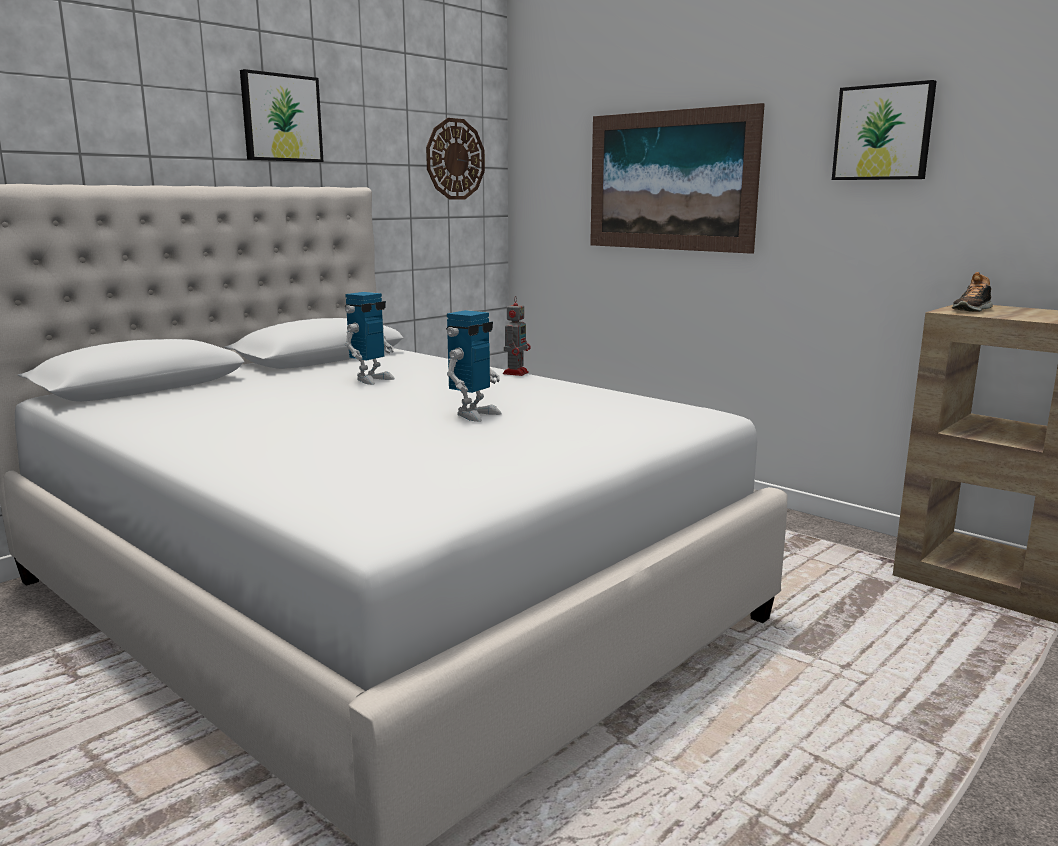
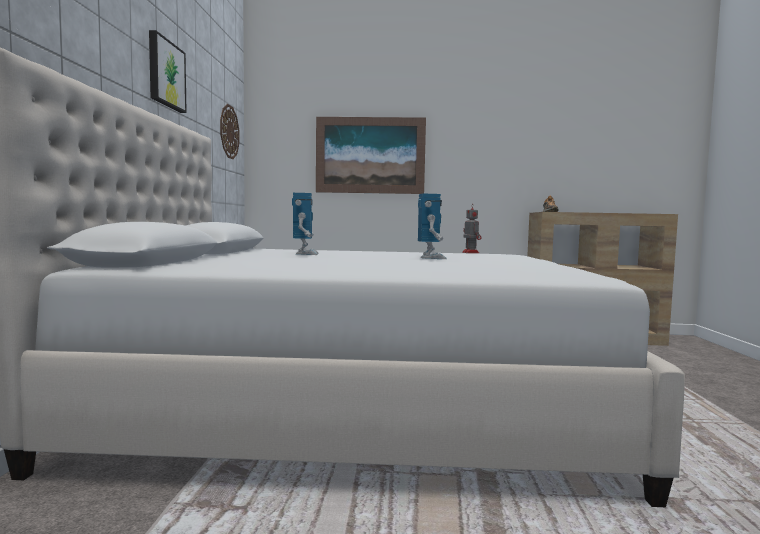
camera: 40 degrees left, 10 degrees down
toy robot [503,296,530,376] -> toy robot moved to [462,207,481,253]
picture [832,80,937,180] -> none

